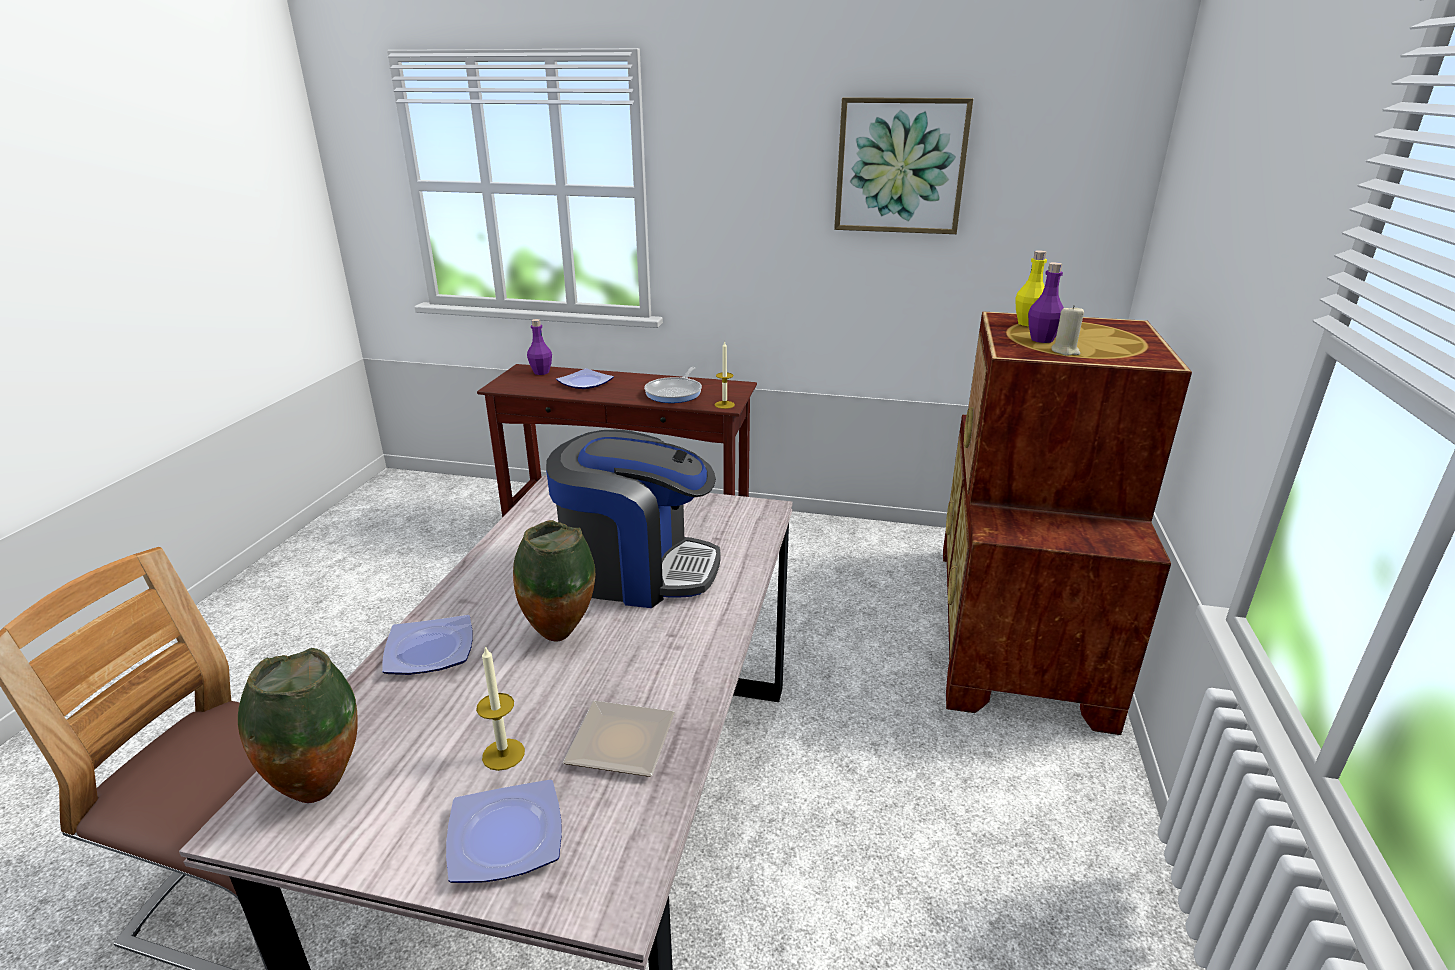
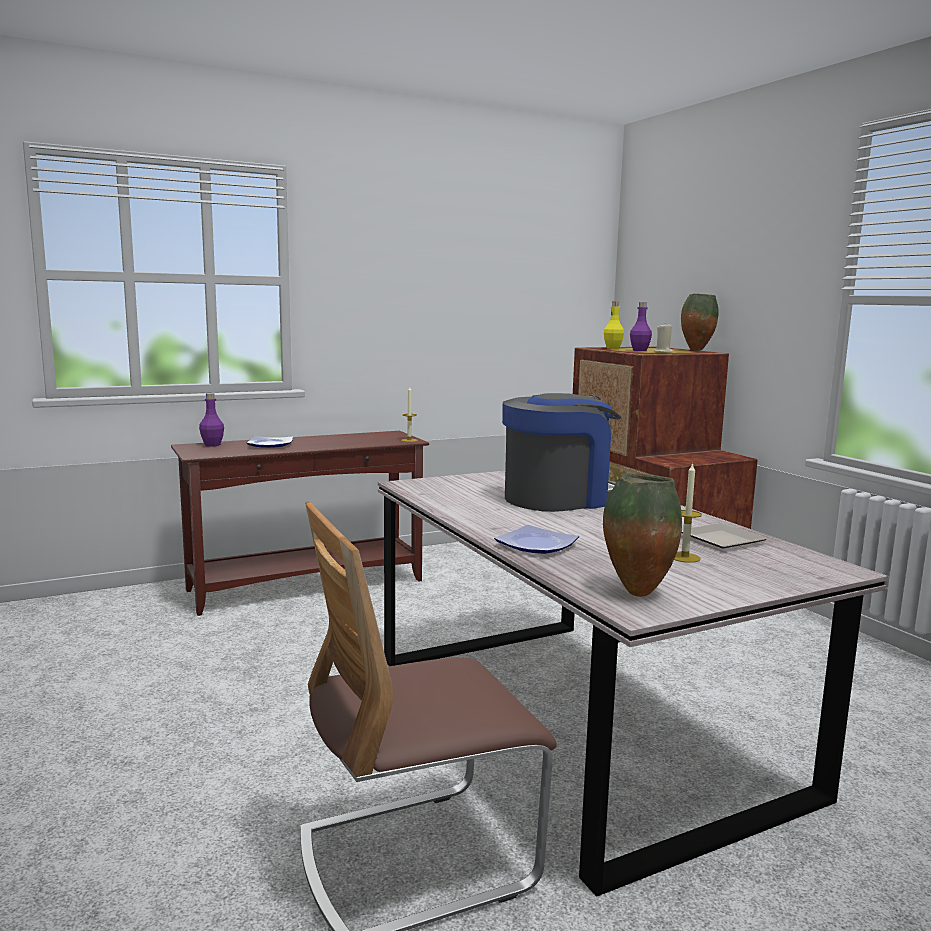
camera: 40 degrees left, 15 degrees down
plate [446,779,562,883] -> none
vase [513,520,595,642] -> vase moved to [681,294,719,351]
frying pan [644,367,702,403] -> none
picture [834,97,973,234] -> none

